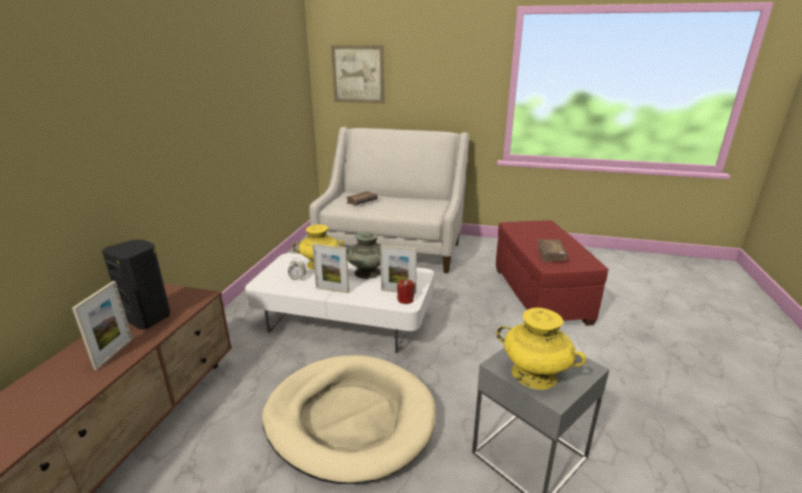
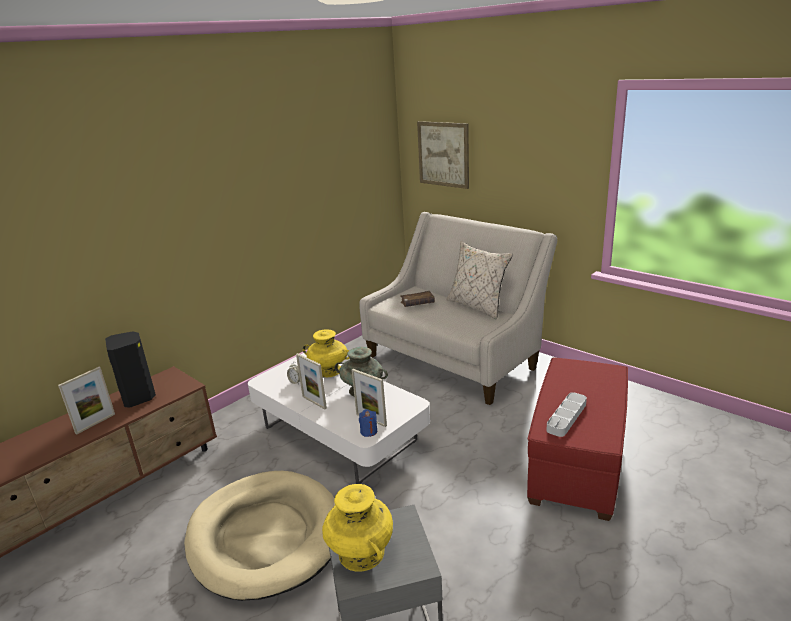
camera: 30 degrees right, 0 degrees up
red candle [397,279,415,304] -> blue candle [359,409,377,437]
brown book [537,239,568,262] -> grey tray [546,392,587,437]
none -> beige pillow [446,241,513,320]

